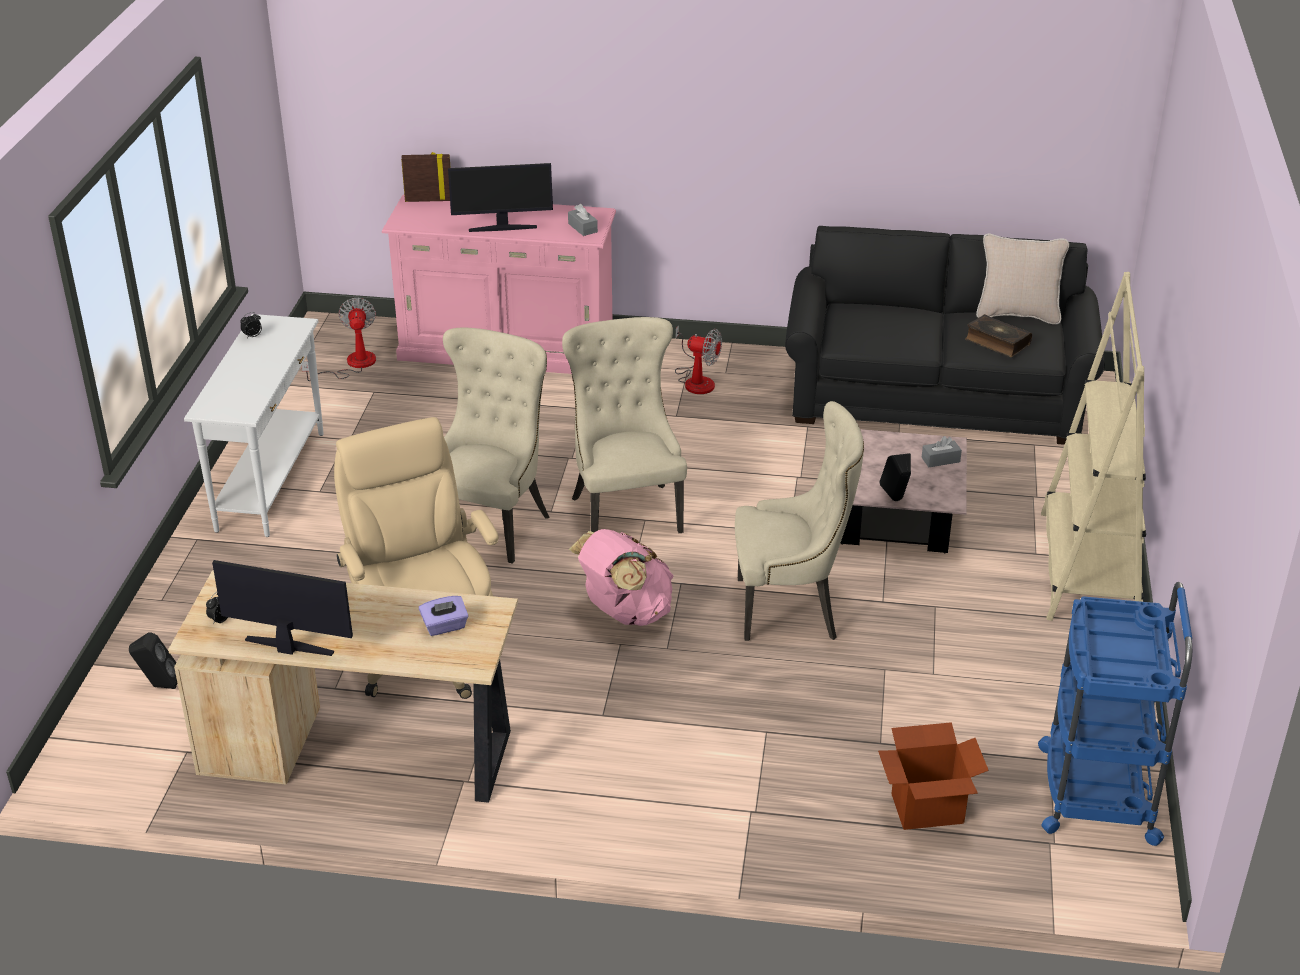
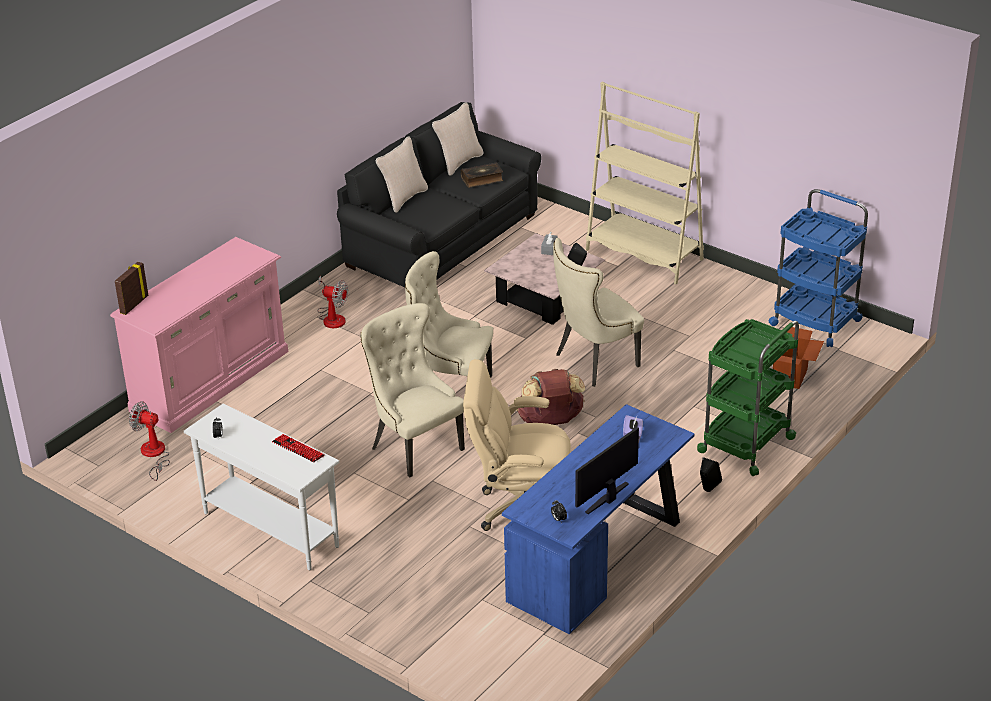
camera: 60 degrees left, 0 degrees up
black speaker [129,632,177,689] -> black speaker moved to [700,457,722,492]
beige desk [168,570,518,803] -> blue desk [502,404,695,635]
monitor [448,163,553,232] -> none
grey tissue box [568,204,598,236] -> none
pink backpack [569,529,674,626] -> brown backpack [517,369,585,425]
fan [675,325,722,394] -> fan turned 60 degrees clockwise [318,276,348,328]
beige chair [735,401,864,641] -> beige chair turned 150 degrees counterclockwise [553,238,644,387]
none -> keyboard [272,434,325,463]
none -> beige pillow [376,136,428,213]
none -> green cart [697,319,799,476]

